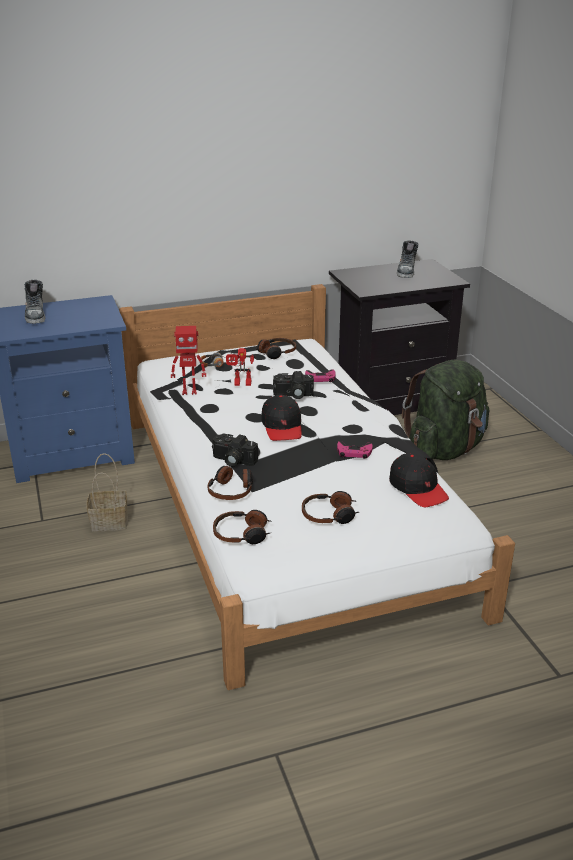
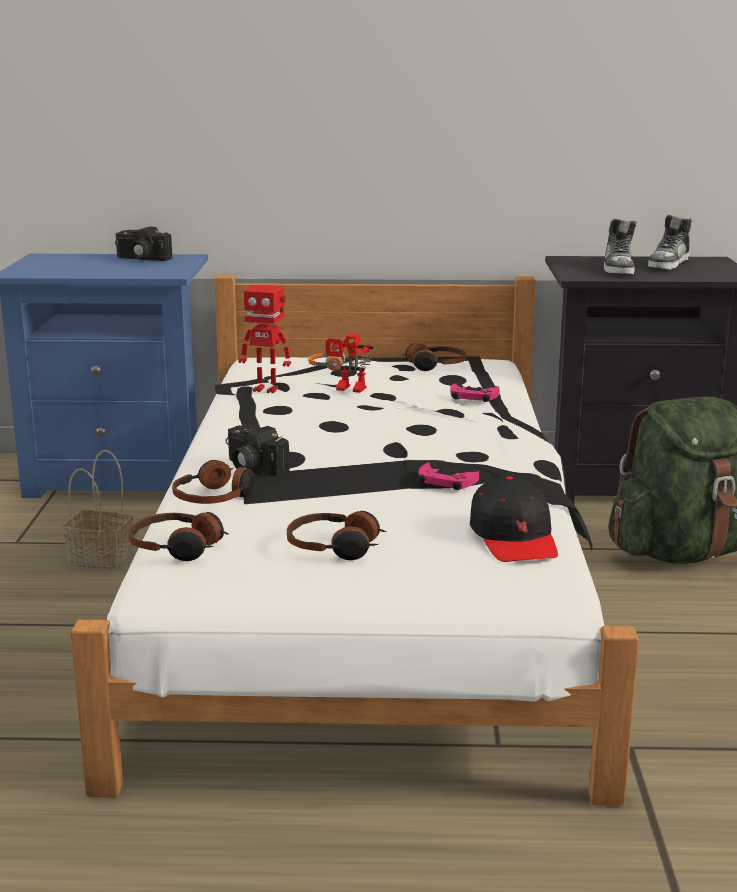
camera: 20 degrees right, 10 degrees down
shoe [24,280,46,324] -> shoe moved to [604,219,637,274]
black cap [261,395,302,441] -> none
camera [273,371,314,399] -> camera moved to [115,226,172,261]

